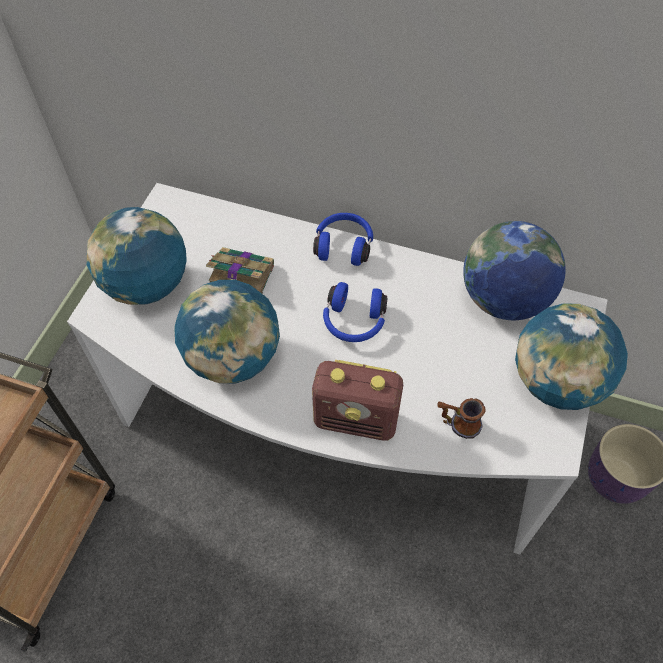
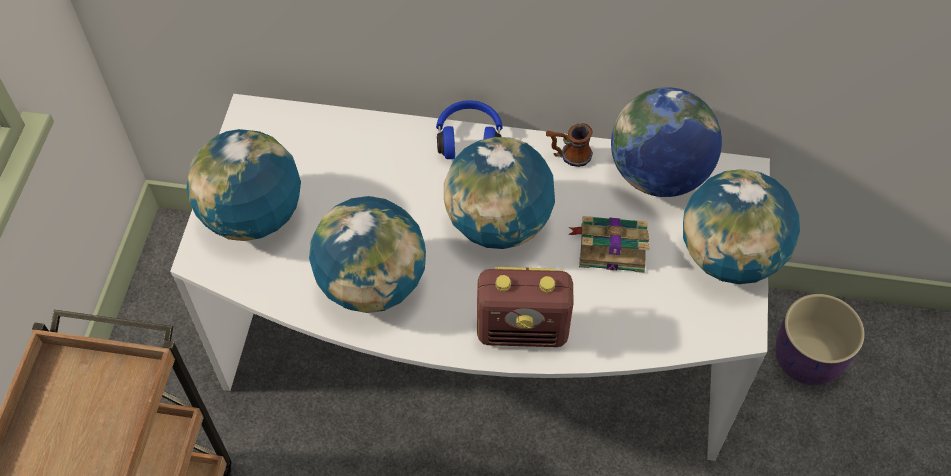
camera: 10 degrees left, 0 degrees up
book [206,247,274,294] -> book moved to [568,216,649,273]
blue headphones [323,282,387,342] -> globe [444,137,555,249]
mug [437,398,486,439] -> mug moved to [546,123,593,167]

